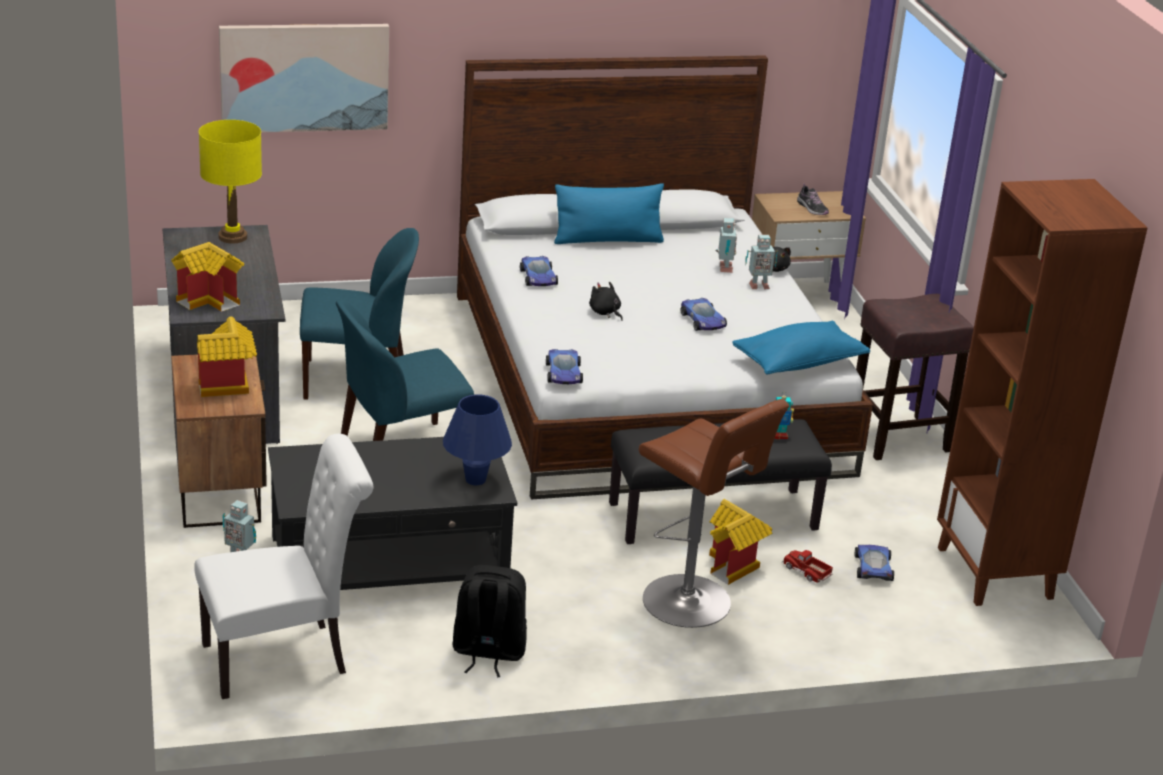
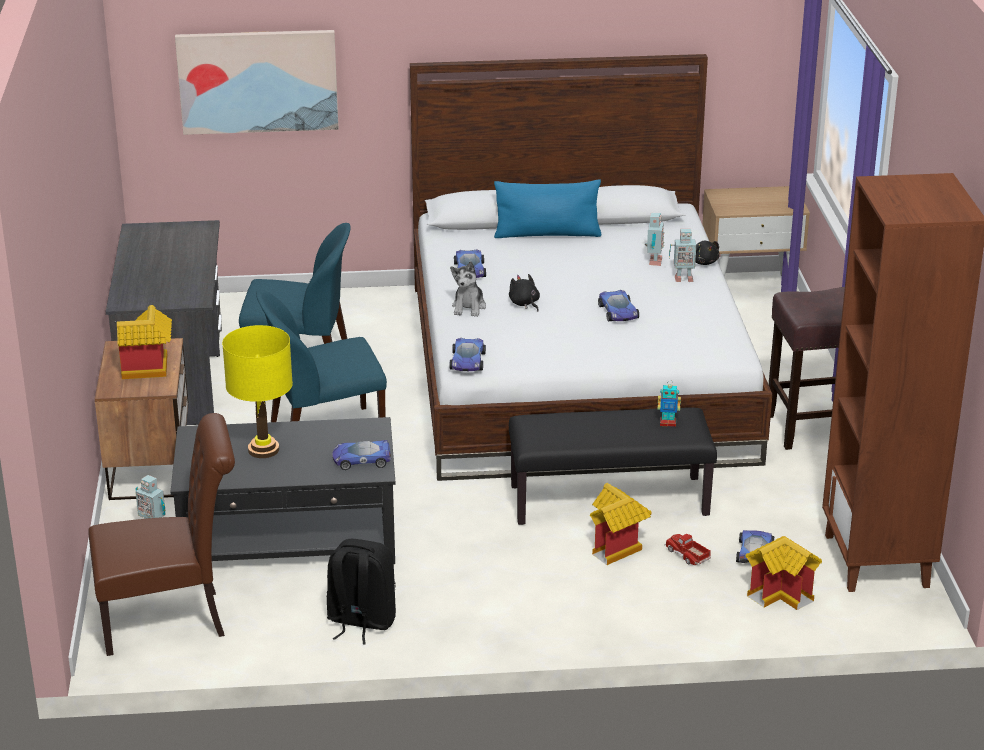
camera: 10 degrees right, 0 degrees up
toy house [171,242,244,312] -> toy house moved to [746,536,822,610]
white chair [194,434,373,699] -> brown chair [88,413,235,656]
yellow table lamp [199,120,262,244] -> yellow table lamp moved to [222,325,293,458]
blue table lamp [443,395,512,485] -> toy car [332,440,391,470]
brown stool [639,399,789,628] -> none
blue pillow [732,321,870,375] -> none
shoe [797,183,829,215] -> none
none -> plush toy [450,261,486,317]

